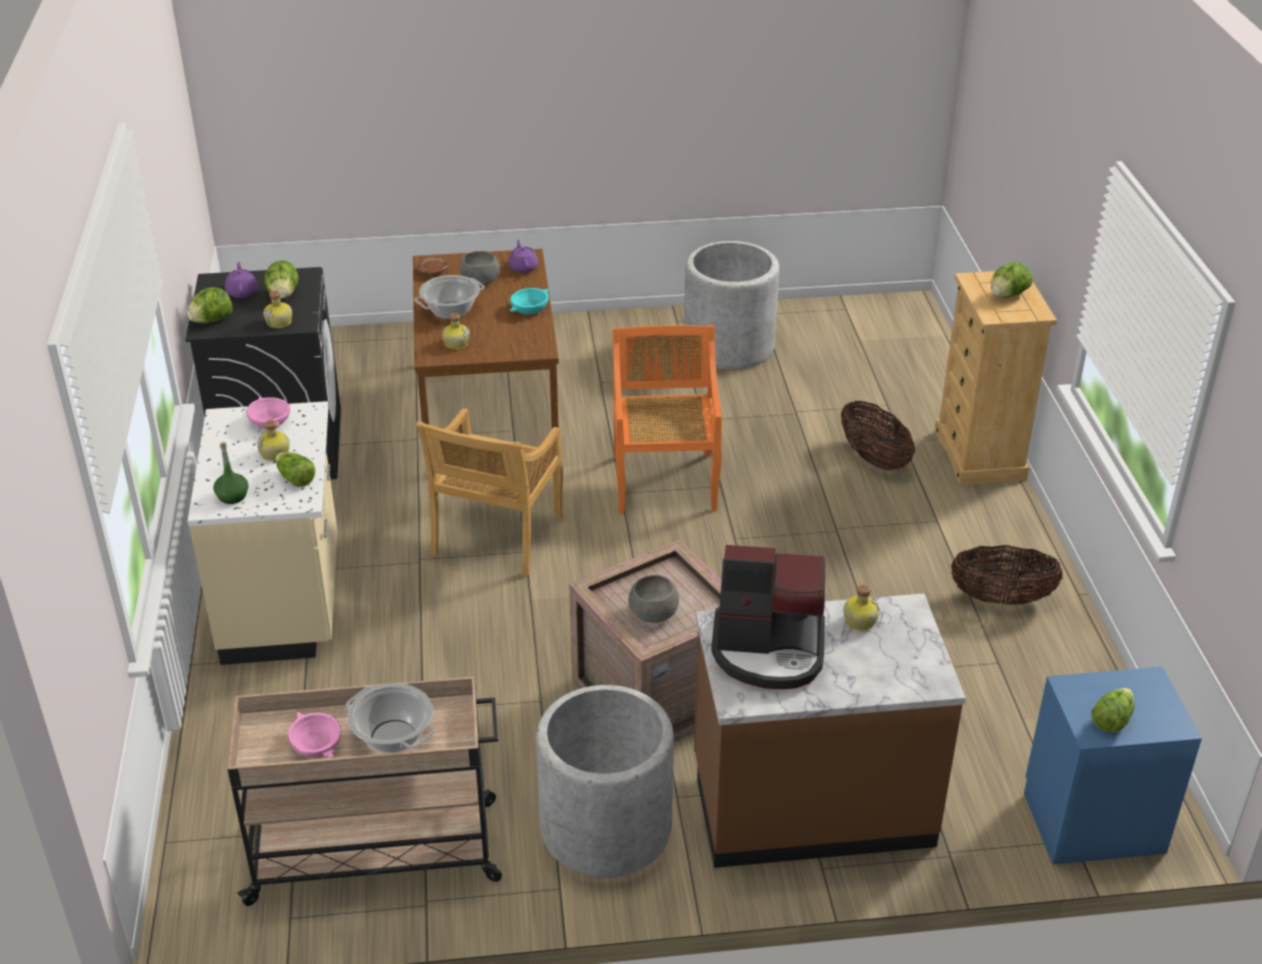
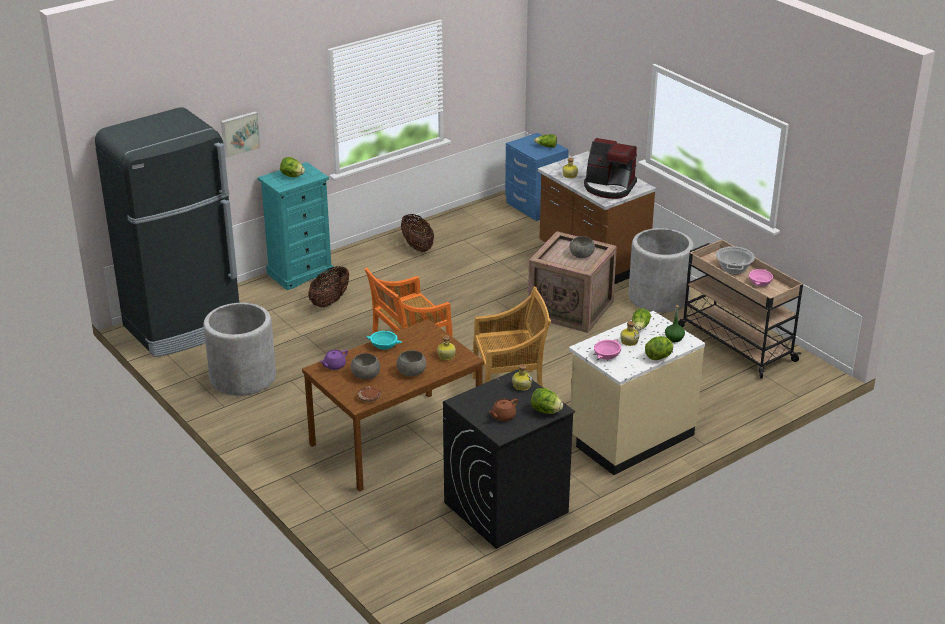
camera: 120 degrees left, 5 degrees down
purple teapot [225,262,258,298] -> brown teapot [489,399,518,421]
lettuce [264,260,299,299] -> lettuce moved to [645,336,673,360]
cooking pot [415,275,485,319] -> grey bowl [396,350,426,376]
coffee machine [711,545,825,689] -> coffee machine turned 135 degrees clockwise [584,138,637,199]
beige dresser [935,271,1057,485] -> turquoise dresser [258,162,334,290]
none -> black fridge [95,107,239,357]
none -> picture [221,111,261,158]

